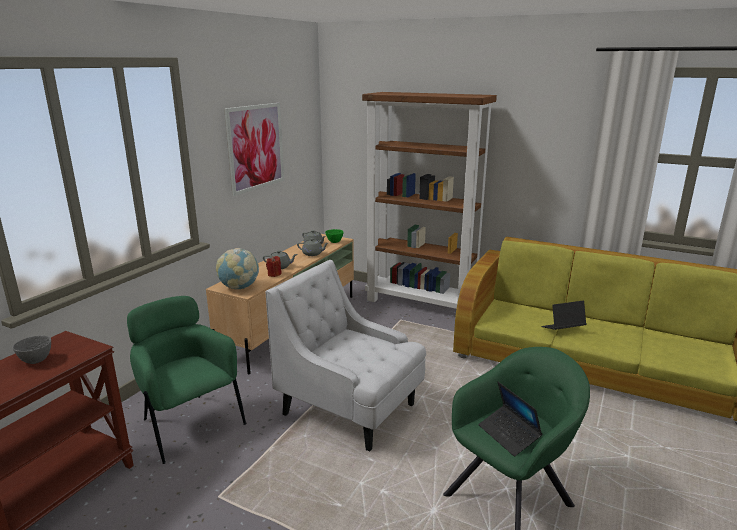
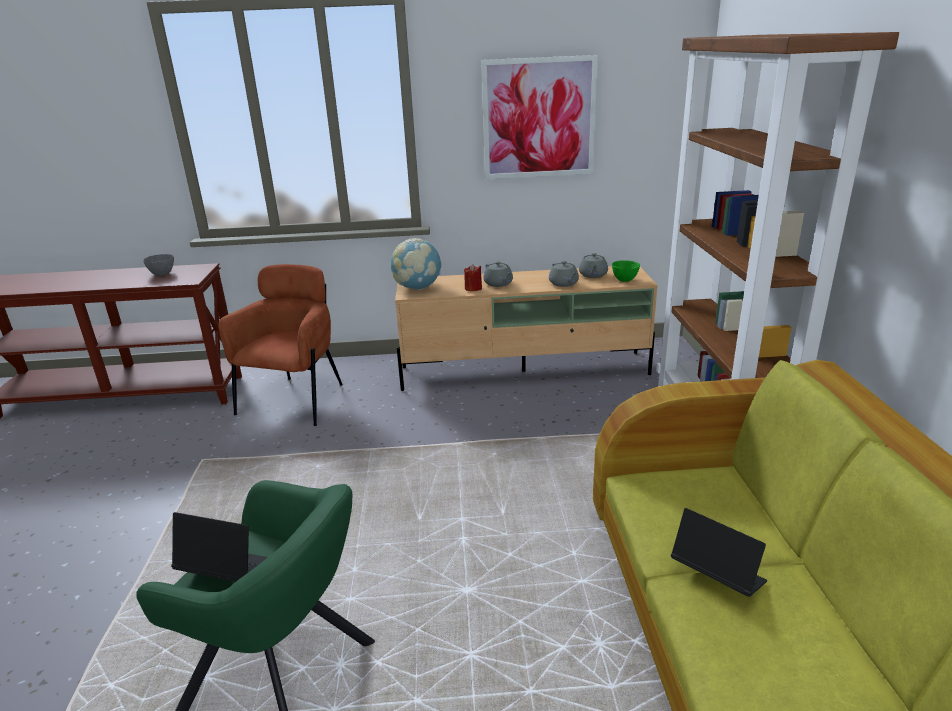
camera: 60 degrees right, 5 degrees up
green armchair [127,296,246,464] -> brown armchair [218,264,343,426]
white armchair [265,260,426,452] -> none
laptop [478,382,542,456] -> laptop turned 75 degrees clockwise [171,512,268,582]

